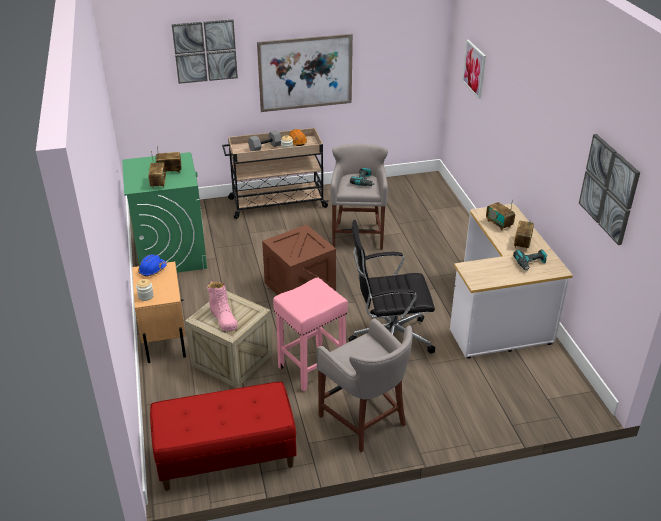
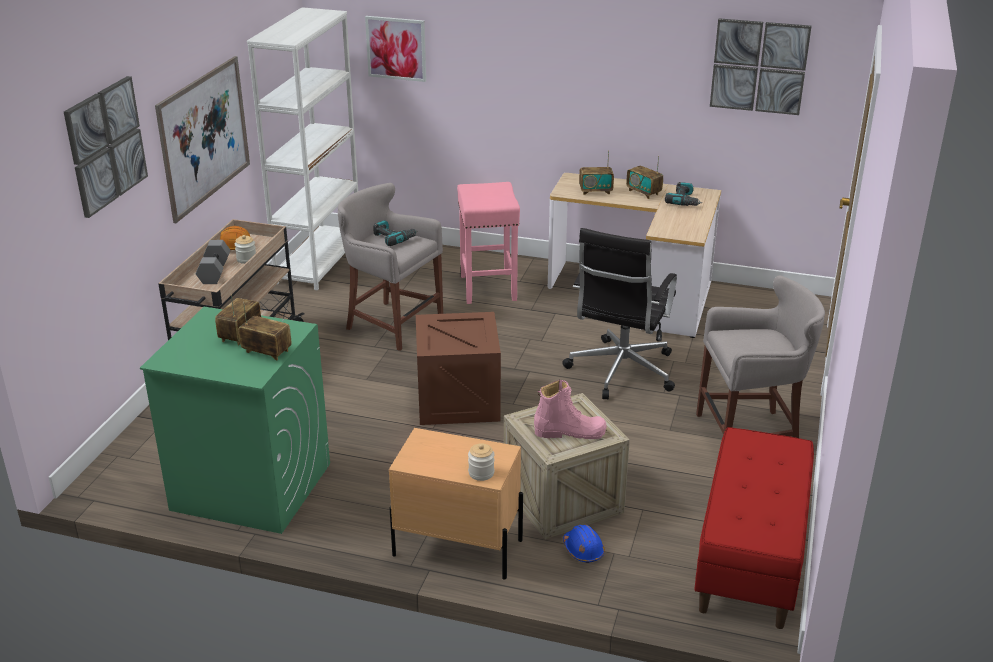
camera: 60 degrees left, 5 degrees down
blue hard hat [138,254,167,277] -> blue hard hat moved to [563,525,605,563]
pink stool [273,277,348,391] -> pink stool moved to [457,182,520,304]
none -> white bookcase [247,7,358,290]

